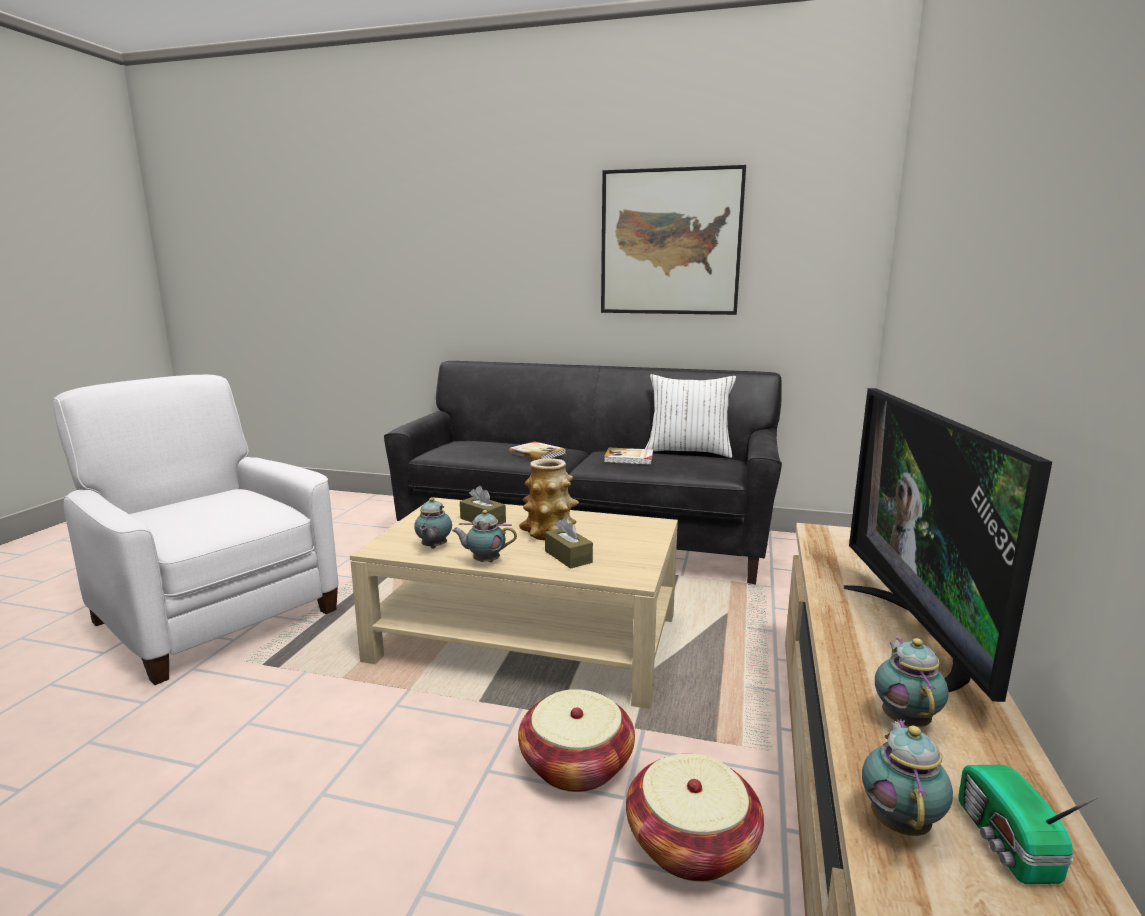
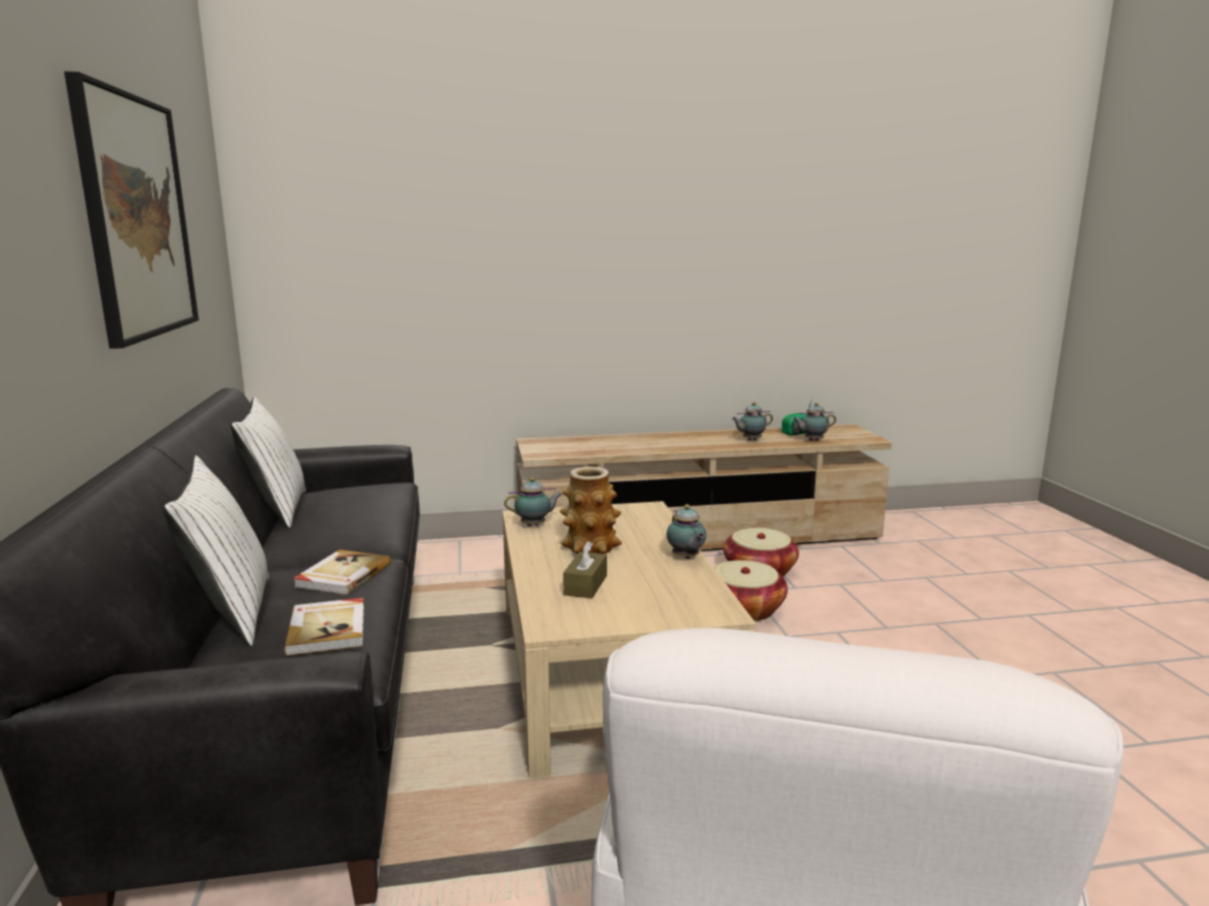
camera: 115 degrees left, 0 degrees up
teapot [414,498,452,549] -> teapot moved to [504,478,562,526]
brown tissue box [545,517,593,569] -> none
book [604,448,653,465] -> book moved to [284,598,364,656]
television [844,388,1052,702] -> none
none -> white pillow [163,455,269,646]

